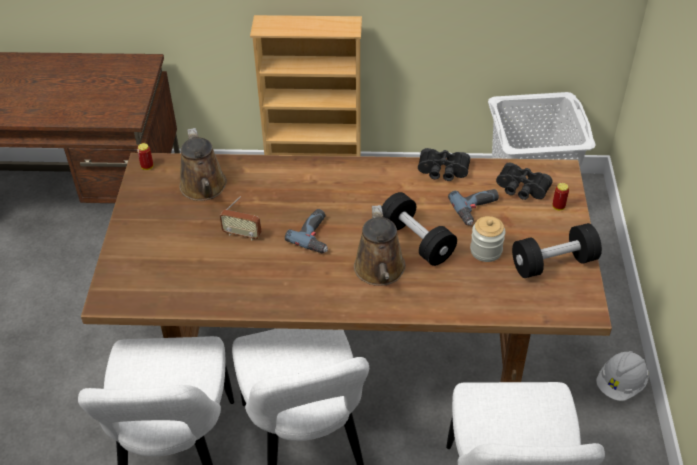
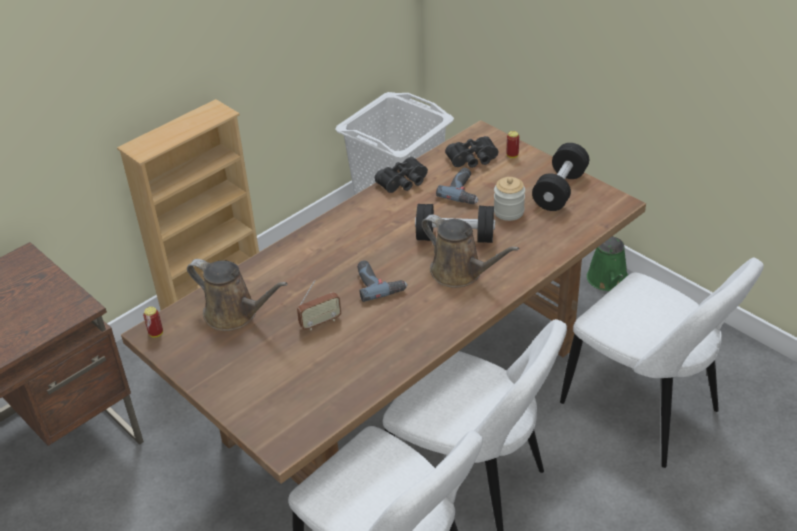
camera: 45 degrees left, 5 degrees down
white hard hat [596,351,649,401] -> green watering can [587,236,628,291]

